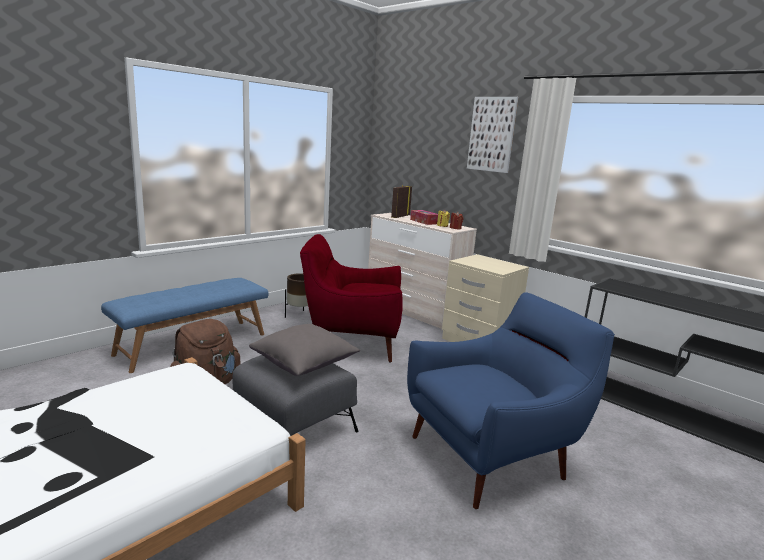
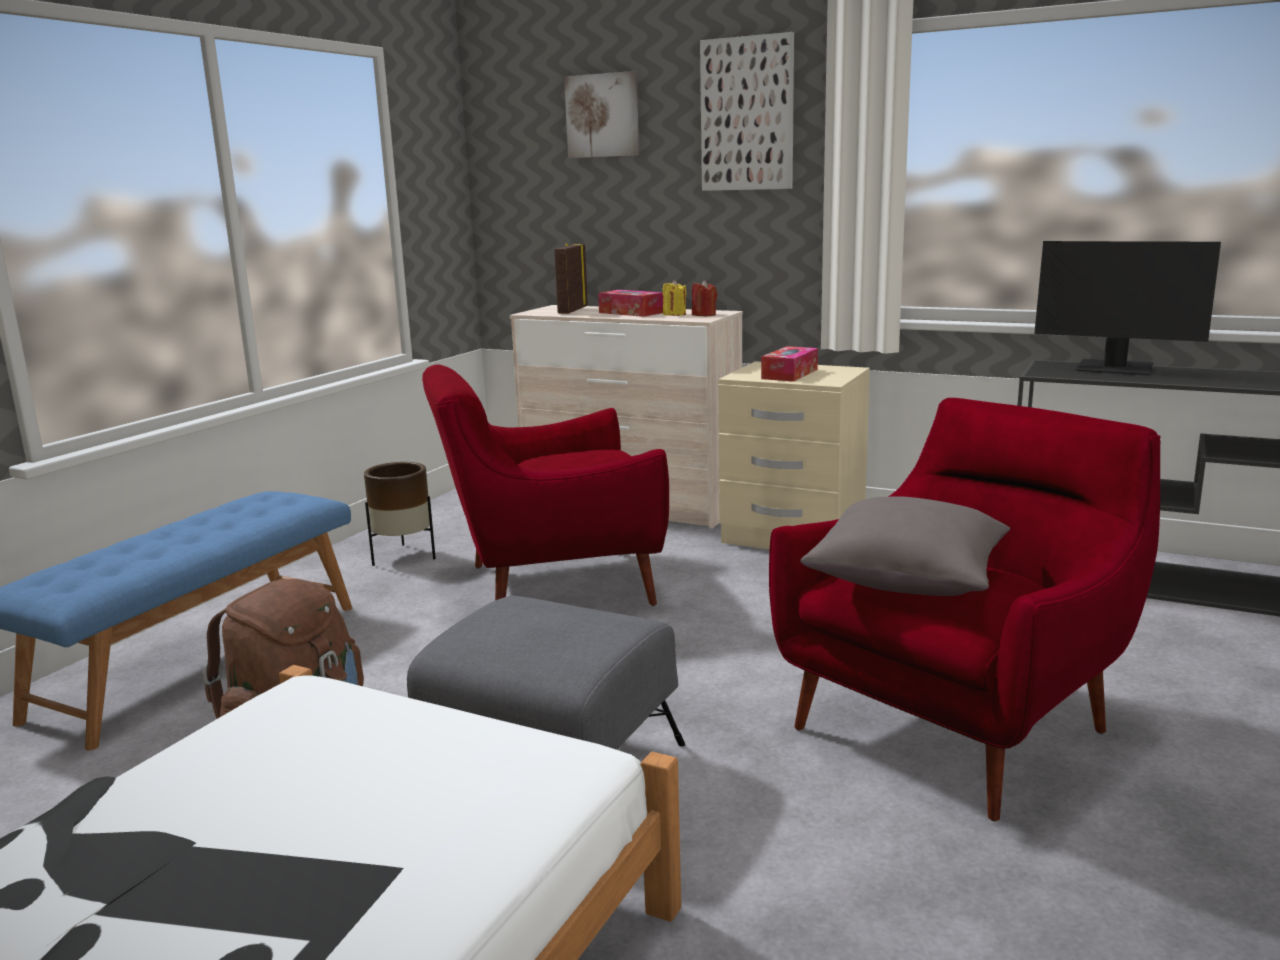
camera: 15 degrees left, 0 degrees up
grey pillow [249,324,360,376] -> grey pillow moved to [800,496,1010,596]
blue armchair [407,292,615,509] -> red armchair [769,398,1161,821]
none -> picture [564,71,639,158]
none -> tissue box [761,346,818,382]
none -> monitor [1034,241,1221,376]

